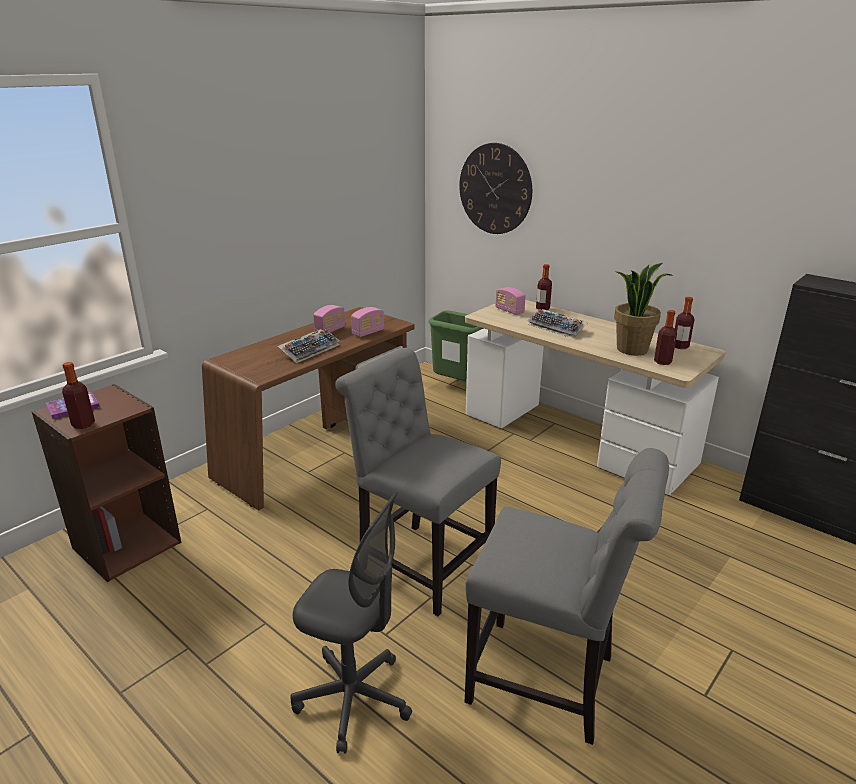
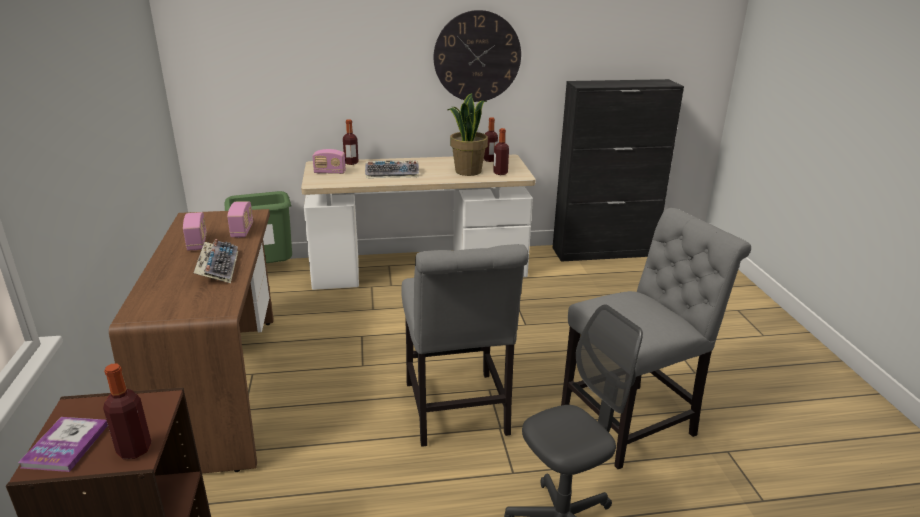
camera: 50 degrees left, 0 degrees up
grey chair [335,348,501,616] -> grey chair turned 90 degrees counterclockwise [401,244,529,447]
wall clock [459,143,532,234] -> wall clock moved to [434,10,521,102]

